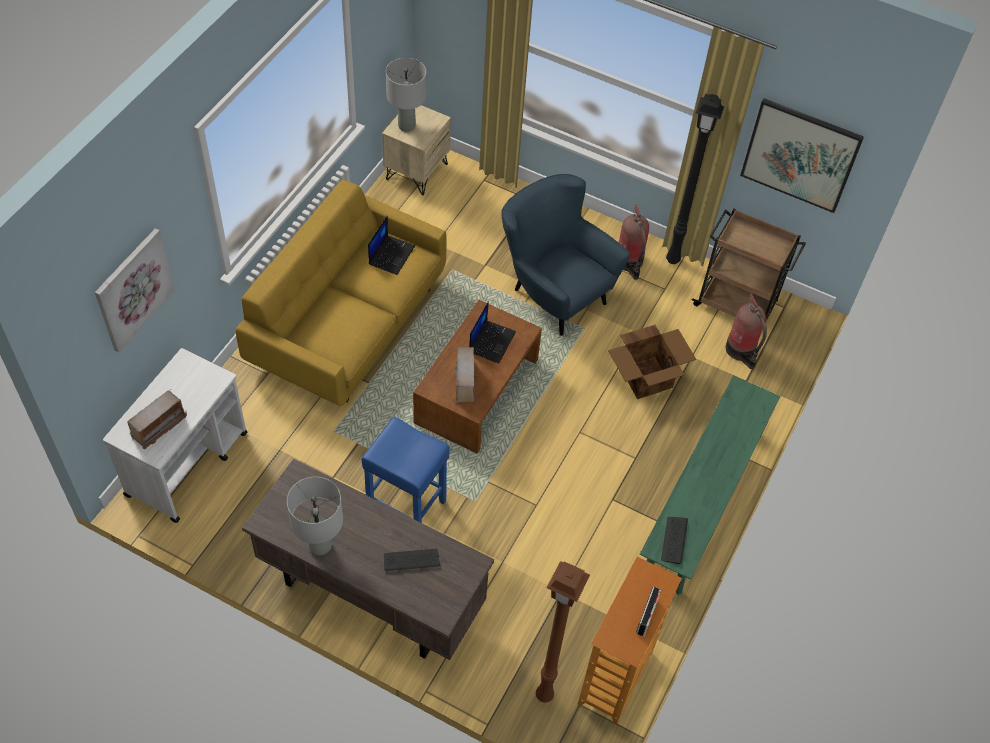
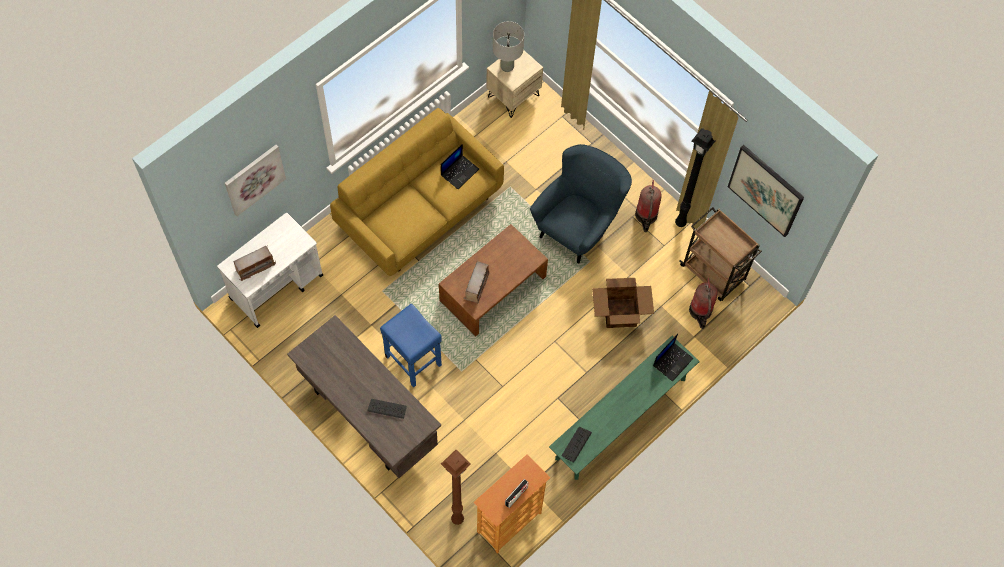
camera: 20 degrees right, 10 degrees up
grey table lamp [287,477,343,555] -> none
laptop [469,301,516,363] -> laptop moved to [653,334,693,382]
blue armchair [501,174,630,336] -> blue armchair turned 60 degrees clockwise [530,144,632,263]

